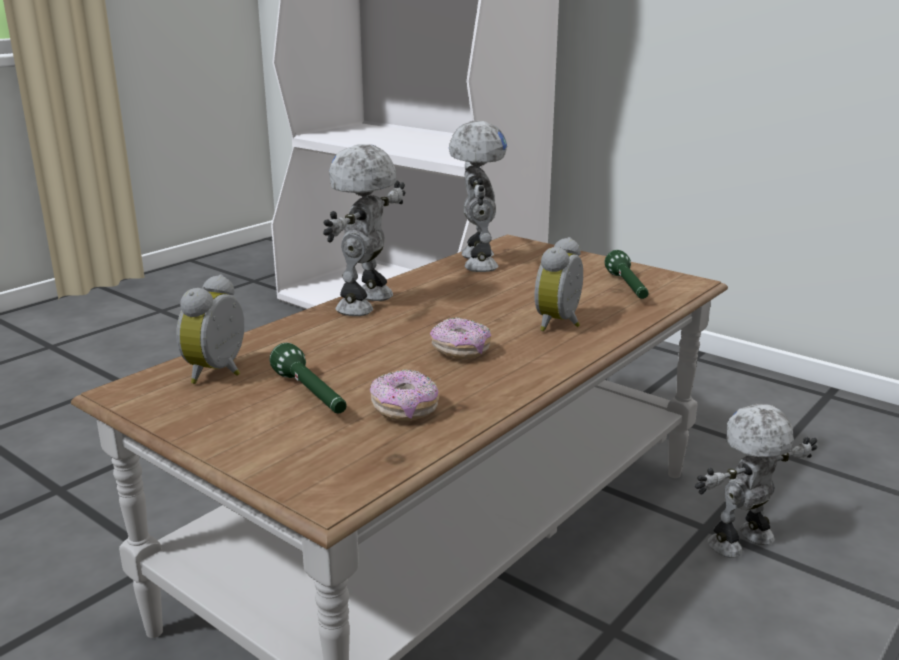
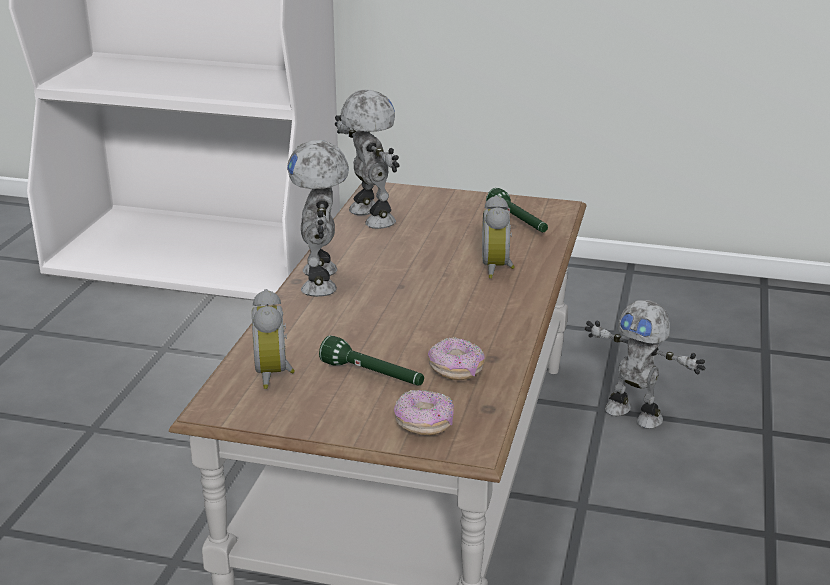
camera: 25 degrees left, 5 degrees up
donut [430,317,491,359] -> donut moved to [394,390,454,435]
toy robot [695,404,817,558] -> toy robot turned 90 degrees counterclockwise [585,300,706,429]

